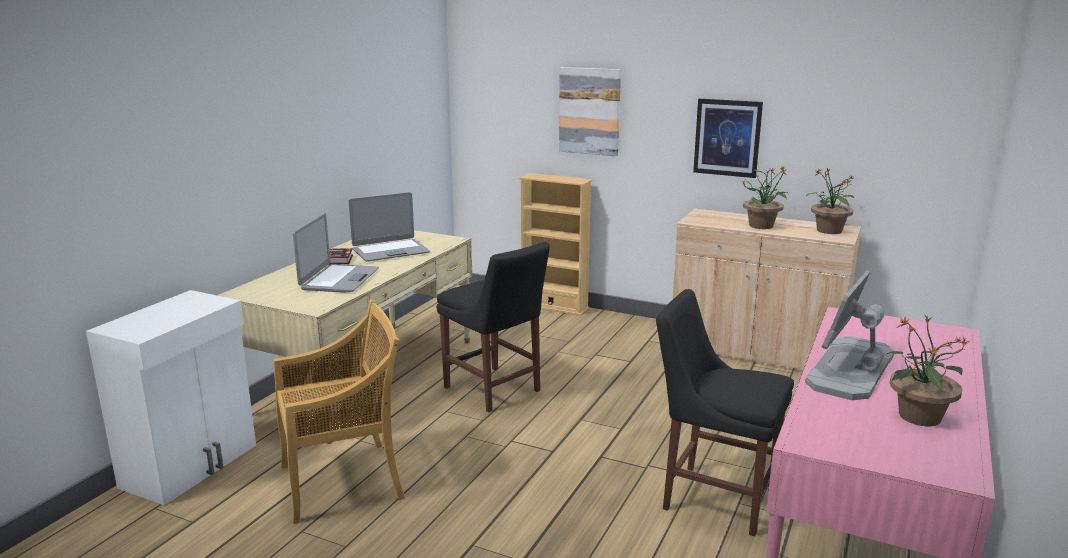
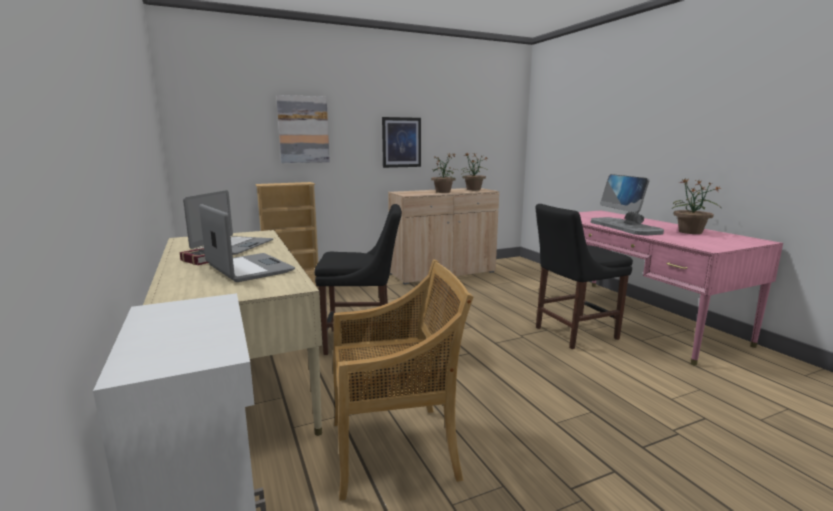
camera: 50 degrees left, 5 degrees down
beige chair [274,299,405,524] -> beige chair turned 60 degrees clockwise [333,259,474,501]

